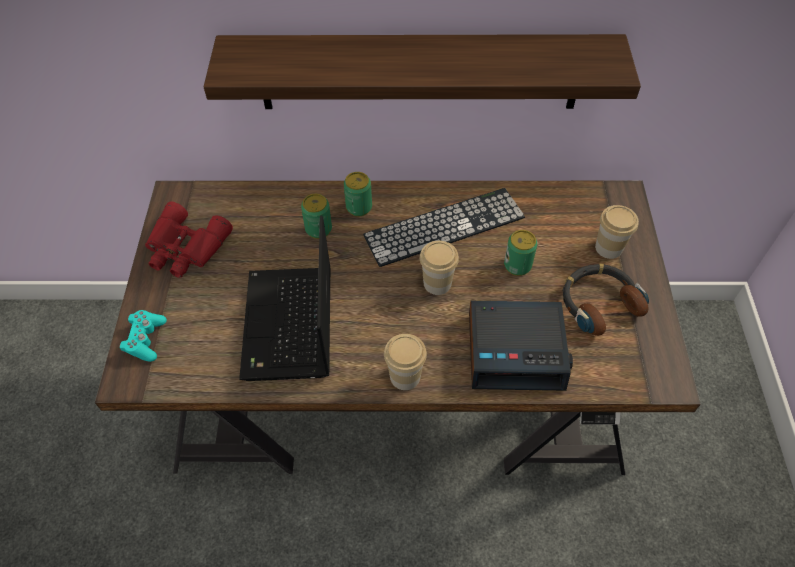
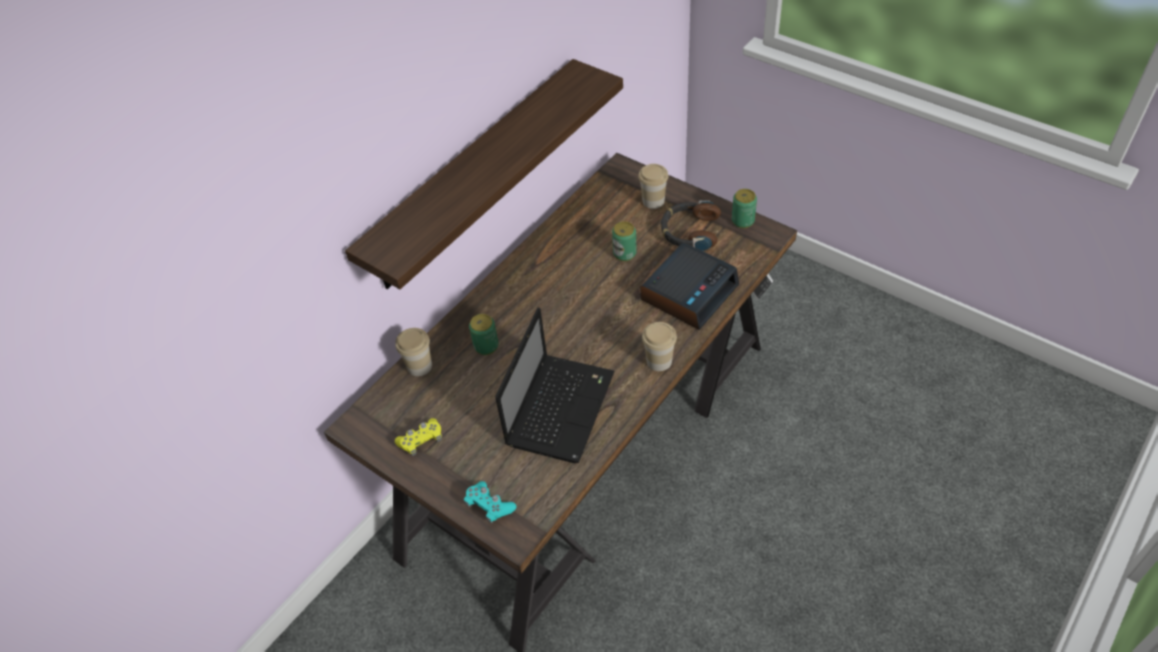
camera: 50 degrees left, 5 degrees down
red binoculars [145,201,233,278] -> yellow game controller [395,418,442,456]
laptop [239,216,331,381] -> laptop turned 105 degrees counterclockwise [495,308,615,463]
can [344,172,372,216] -> can moved to [732,189,757,228]
keyboard [363,188,525,267] -> none
cup [420,241,459,295] -> cup moved to [395,328,432,376]

